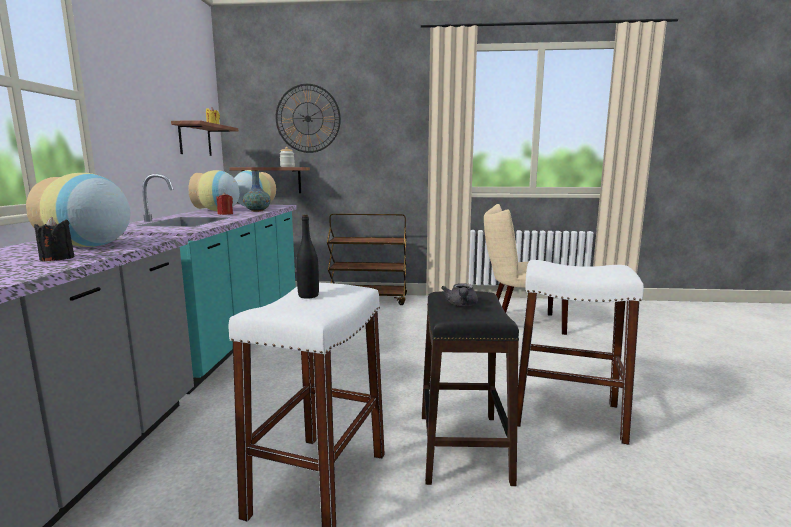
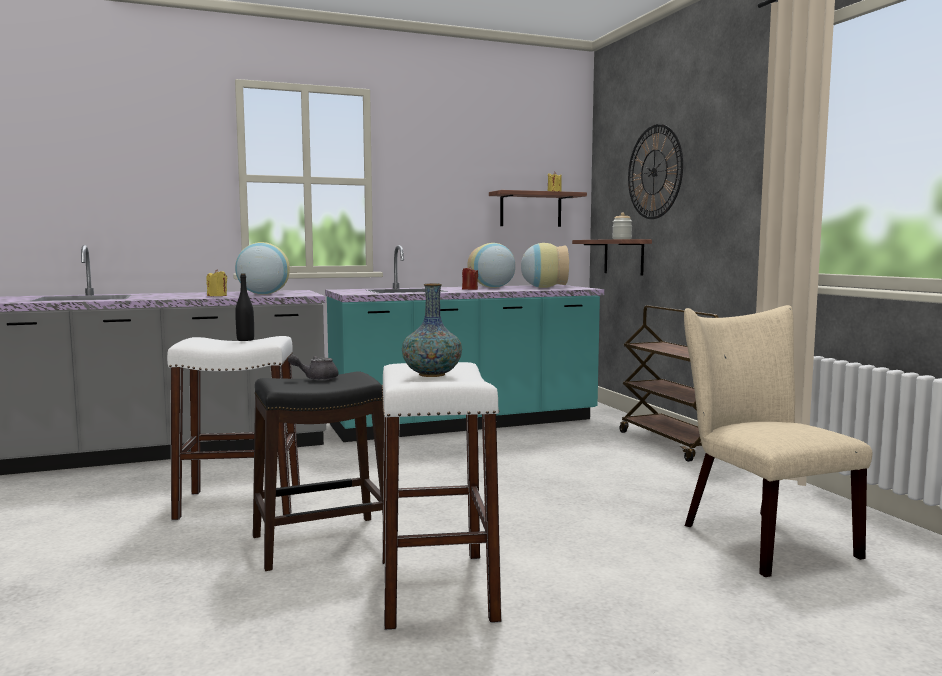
camera: 65 degrees right, 5 degrees down
black candle [34,217,75,261] -> yellow candle [206,269,227,296]
vase [243,170,271,212] -> vase moved to [402,284,462,377]

